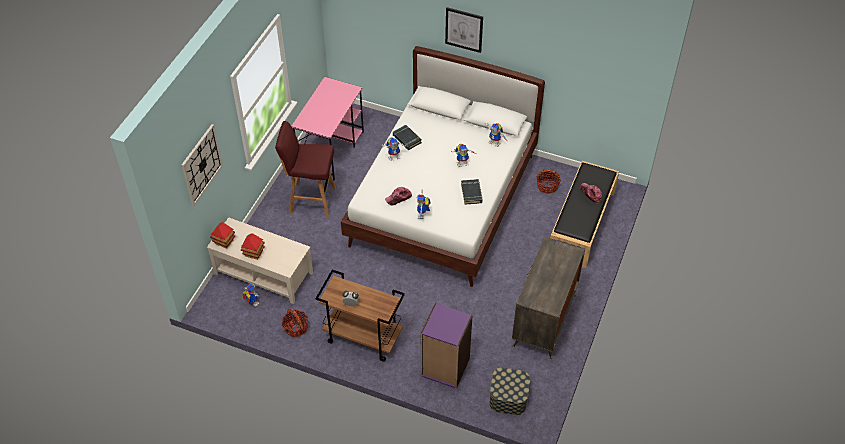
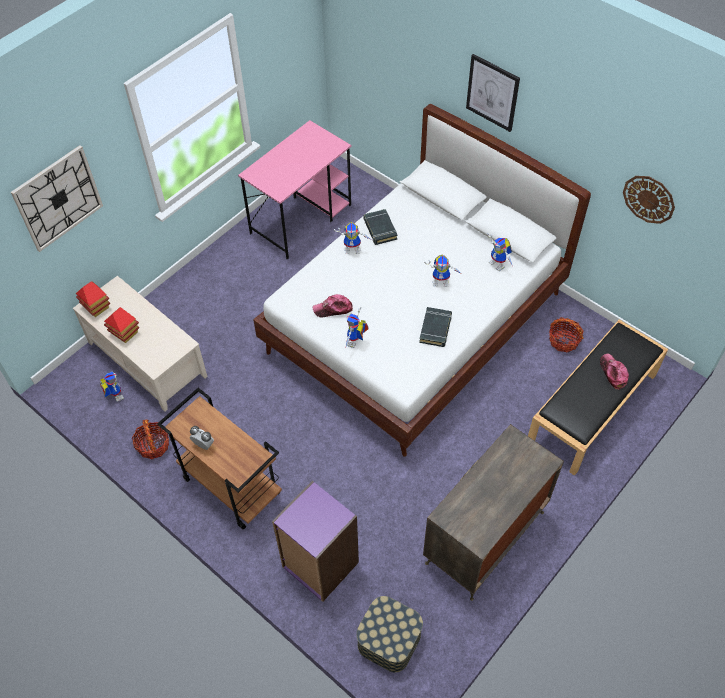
camera: 20 degrees right, 5 degrees up
red stool [275,121,336,217] -> none
none -> wall clock [623,176,675,224]

